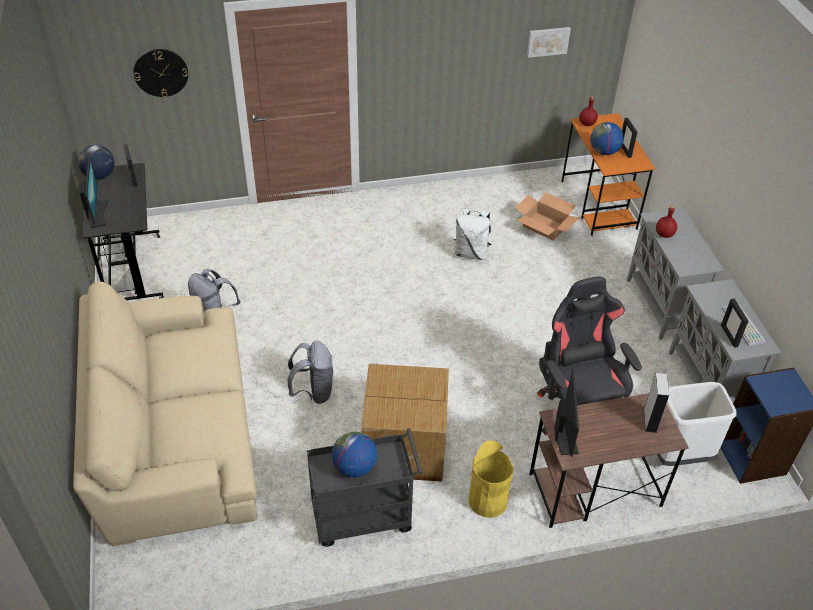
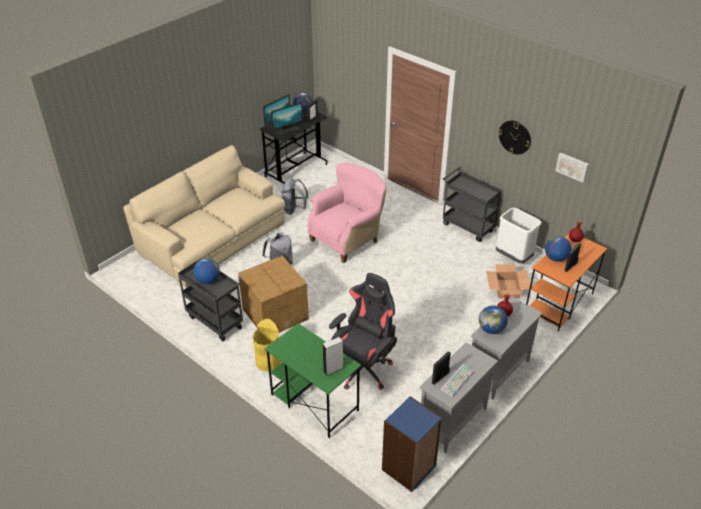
camera: 55 degrees right, 5 degrees down
wall clock [134,49,188,97] -> wall clock moved to [498,120,531,155]
white backpack [454,208,491,260] -> none
brown desk [529,393,689,528] -> green desk [265,323,361,438]
monitor [554,369,579,457] -> monitor moved to [271,102,303,136]
white trash can [657,382,736,466] -> white trash can moved to [496,208,542,264]
none -> pink armchair [308,163,387,263]
none -> grey cart [443,167,502,242]
none -> globe [479,306,508,334]

